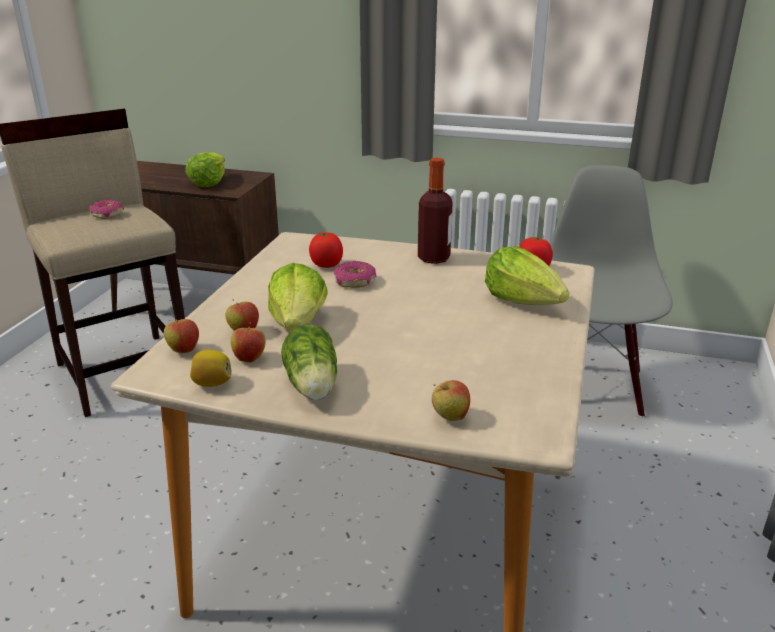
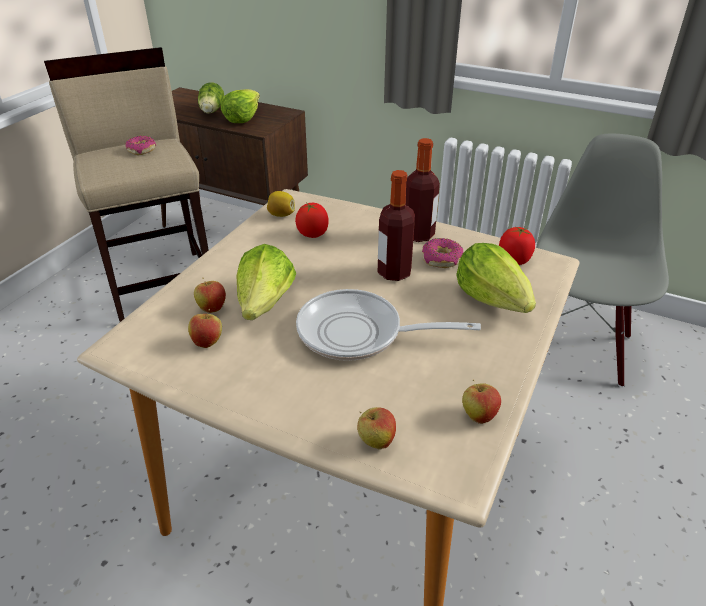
camera: 10 degrees right, 10 degrees up
apple [164,316,199,354] -> apple moved to [462,379,501,424]
lemon [190,350,231,387] -> lemon moved to [267,191,295,217]
lettuce [281,325,337,400] -> lettuce moved to [198,82,224,114]
donut [334,261,377,288] -> donut moved to [422,238,463,268]
none -> frying pan [296,289,481,361]
none -> bottle [378,170,415,281]

